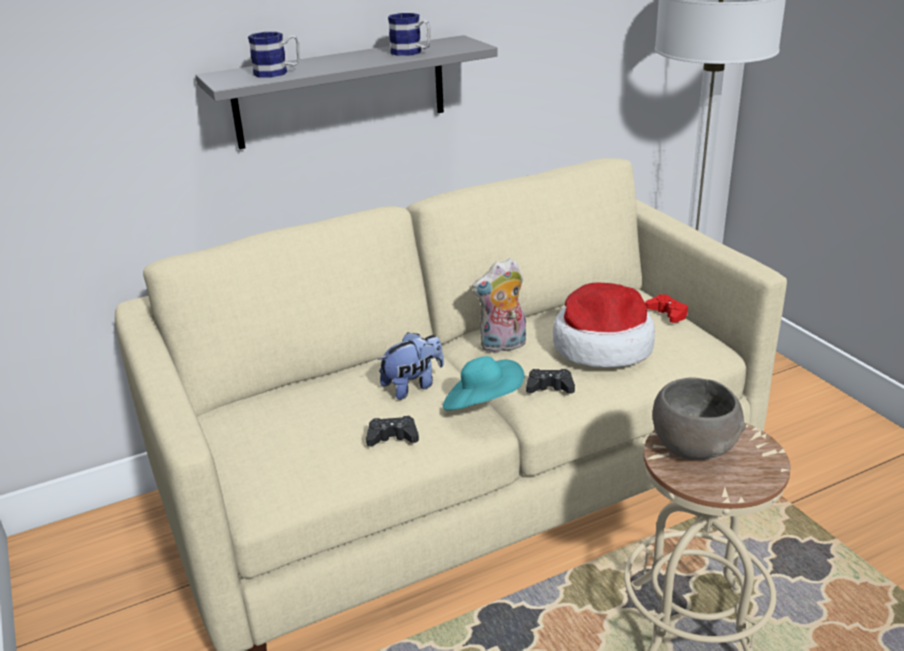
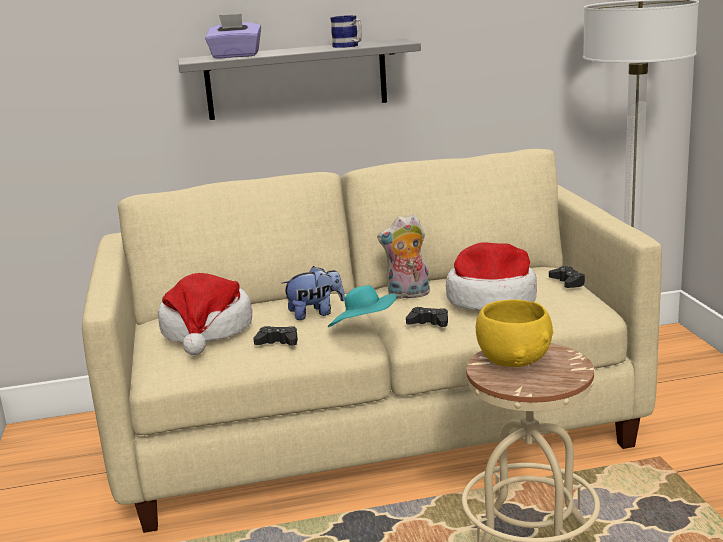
camera: 15 degrees right, 10 degrees down
mug [248,32,300,78] -> purple tissue box [205,14,261,58]
red game controller [645,294,688,323] -> black game controller [549,266,585,288]
grey bowl [652,377,746,460] -> yellow bowl [476,299,554,367]
none -> hat [158,273,252,355]

